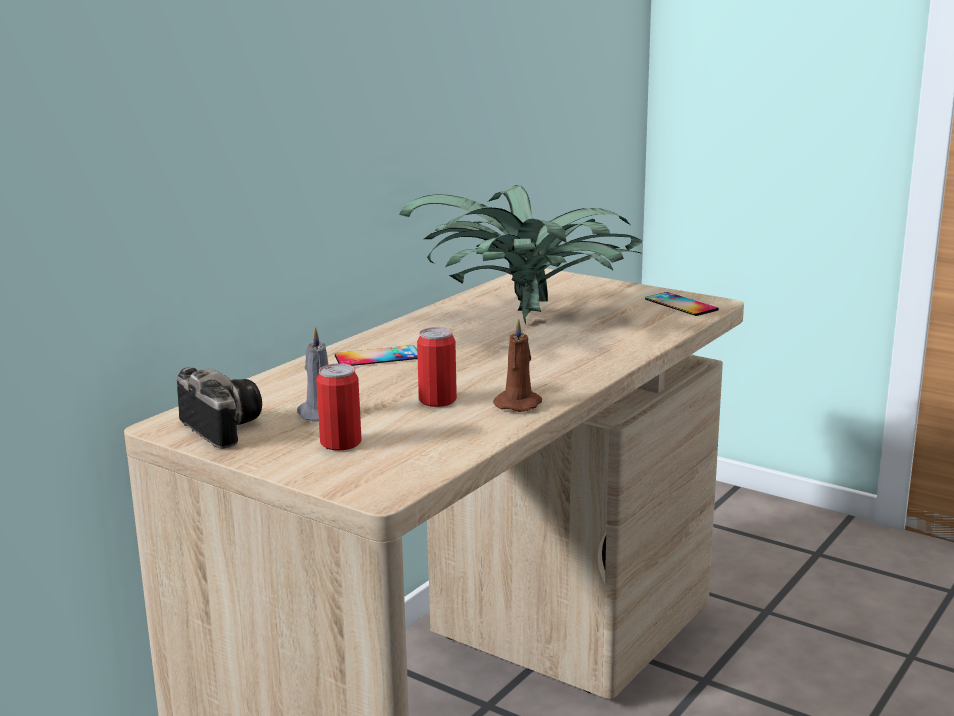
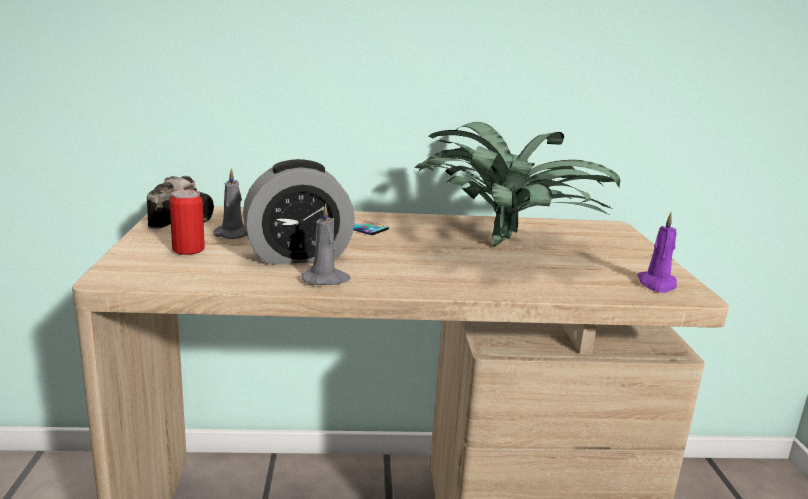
camera: 50 degrees right, 0 degrees up
can [417,327,457,407] -> alarm clock [243,159,355,265]
brown candle [493,318,542,412] -> grey candle [302,203,351,285]
phone [645,292,719,316] -> purple candle [638,212,677,293]

